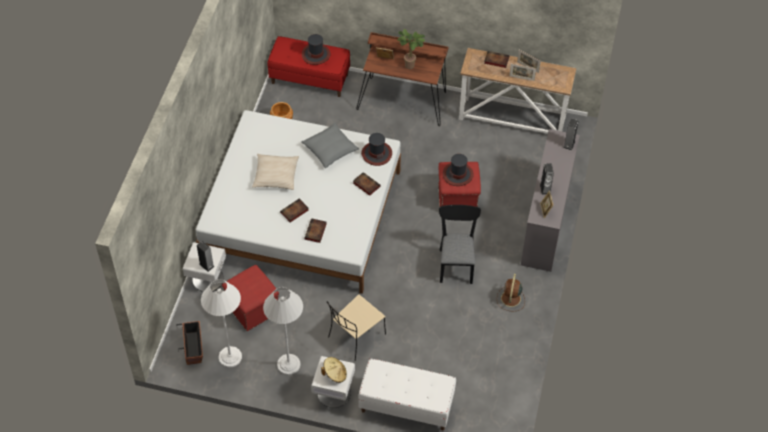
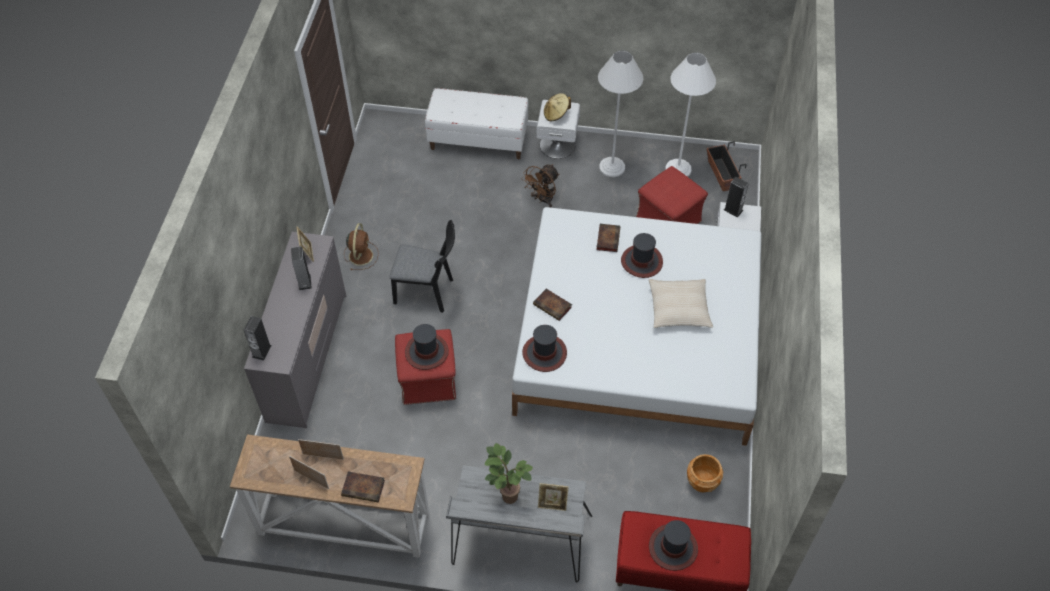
camera: 175 degrees right, 0 degrees up
book [280,199,309,223] -> hat [621,233,663,278]
grey pillow [301,123,359,168] -> none
beige chair [327,294,386,361] -> brown fan [521,164,560,208]
brown desk [356,32,448,126] -> grey desk [446,465,593,582]
black chair [439,205,481,284] -> black chair turned 75 degrees counterclockwise [389,220,455,313]

